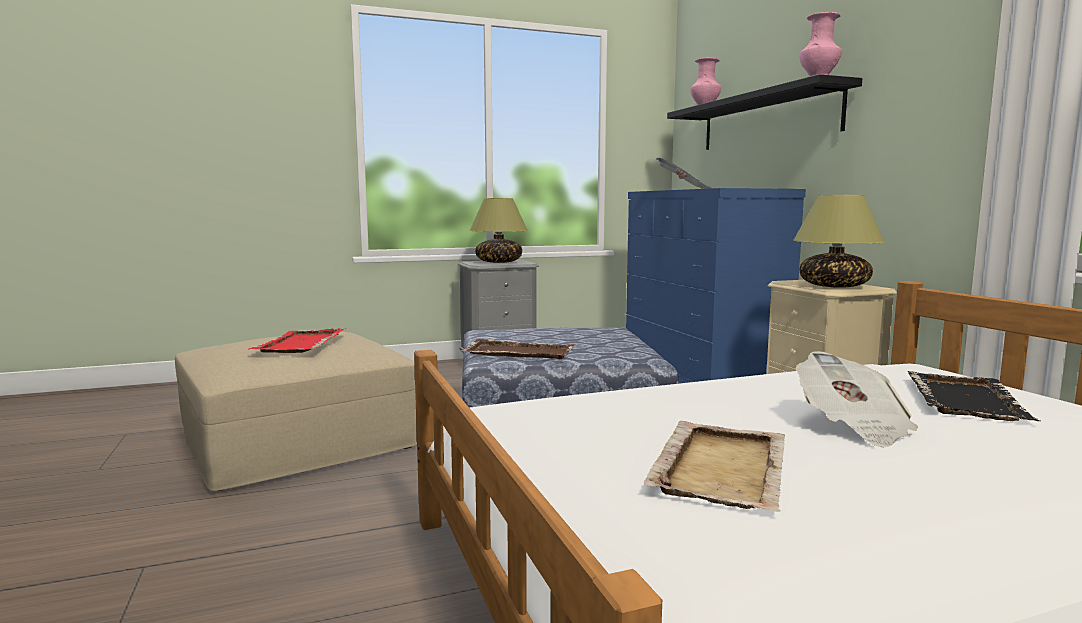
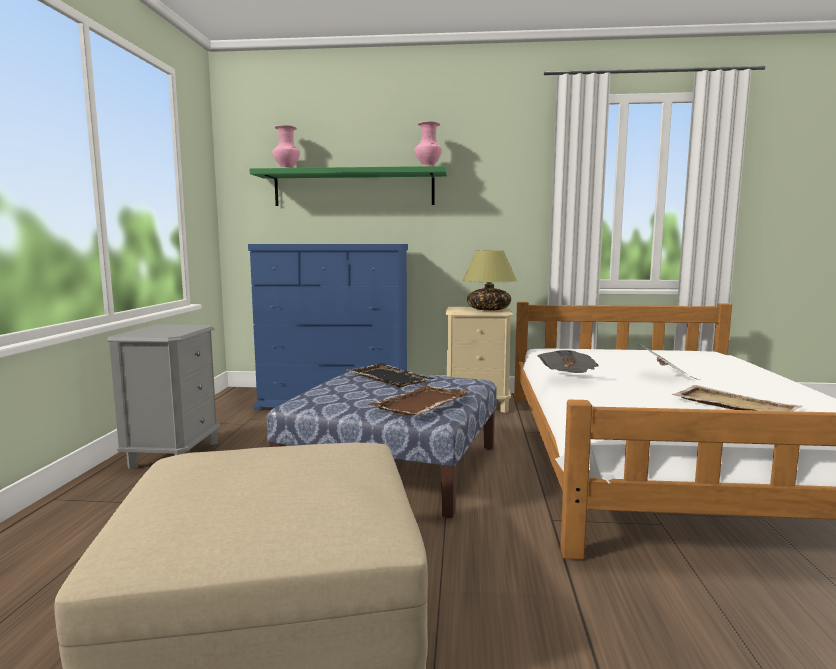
camera: 65 degrees left, 0 degrees up
red tray [249,328,347,353] -> none
table lamp [469,198,528,263] -> none
newspaper [656,158,711,189] -> newspaper moved to [538,350,598,373]
black shelf [667,74,862,150] -> green shelf [249,166,447,206]
black tray [908,371,1040,421] -> black tray moved to [346,363,434,387]

